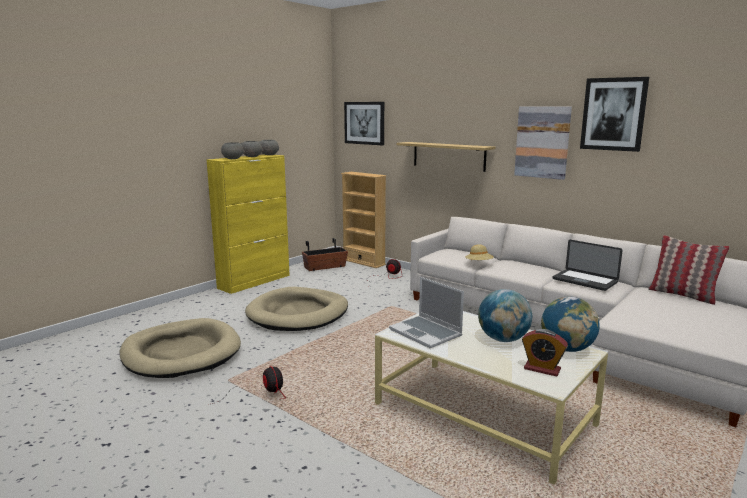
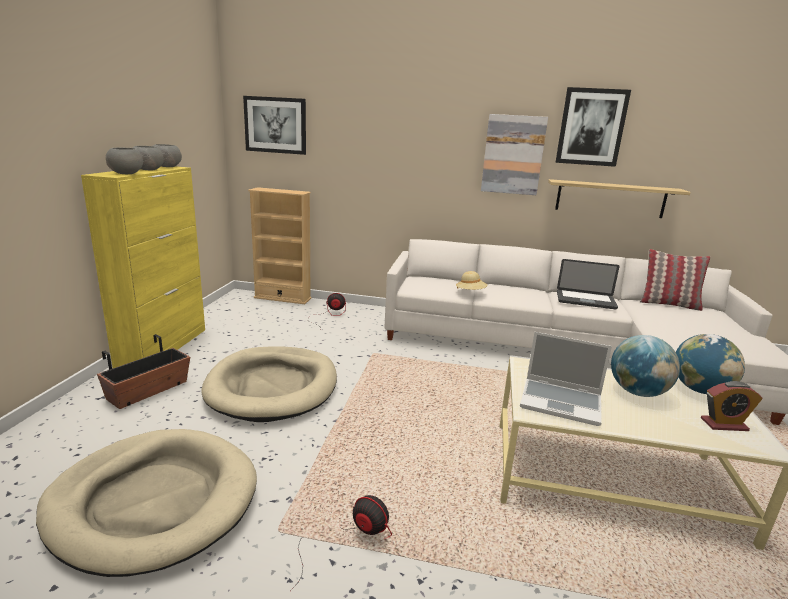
camera: 30 degrees left, 5 degrees up
planter [302,238,348,271] -> planter moved to [97,334,190,409]
shelf [397,142,495,172] -> shelf moved to [548,179,690,218]

